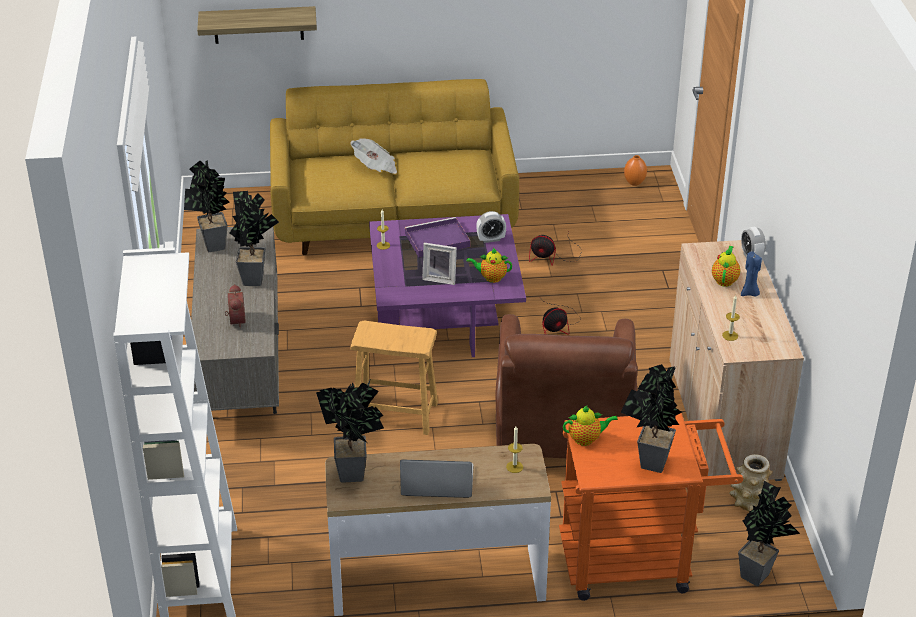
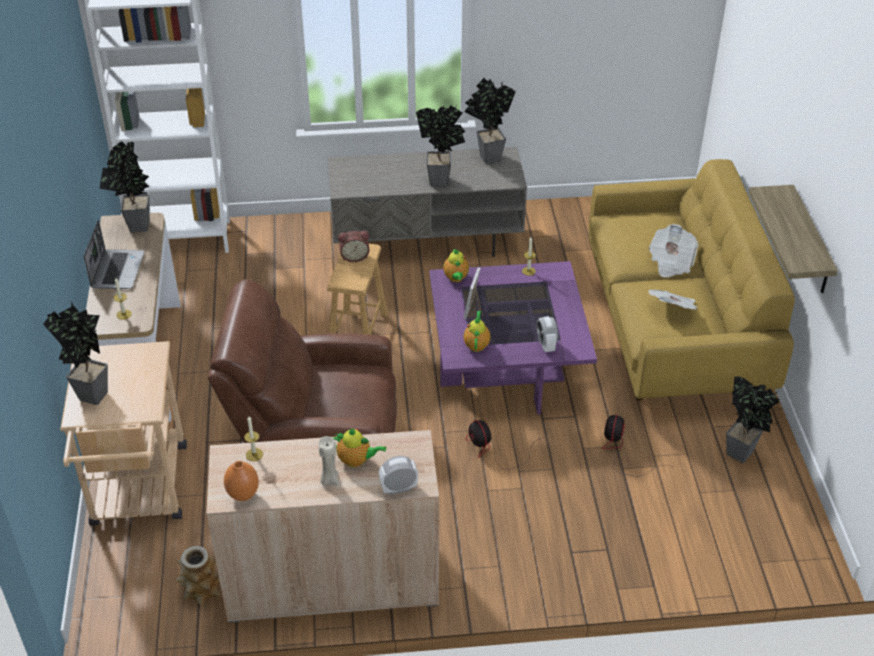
camera: 90 degrees right, 5 degrees up
shelf [197,6,317,44] -> shelf moved to [749,185,838,293]
alarm clock [225,284,246,328] -> alarm clock moved to [338,231,370,262]
purple tray [404,217,470,257] -> none
orange cart [559,413,743,601] -> beige cart [60,341,187,525]
teapot [563,405,618,446] -> teapot moved to [444,249,469,282]
orange vase [624,155,647,186] -> orange vase moved to [224,461,259,501]
potted plant [738,481,800,586] -> potted plant moved to [726,376,780,463]
blue candle [741,251,762,296] -> beige candle [319,436,339,486]
none -> newspaper [648,289,697,310]

